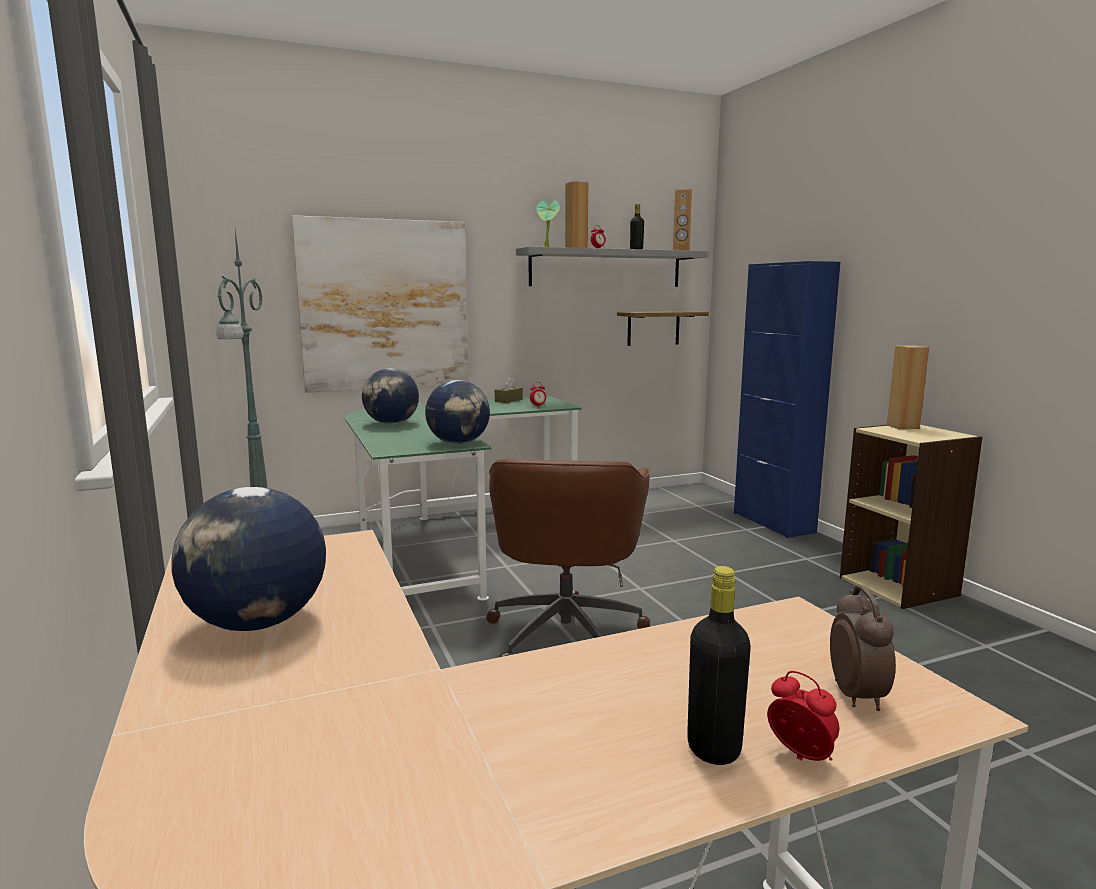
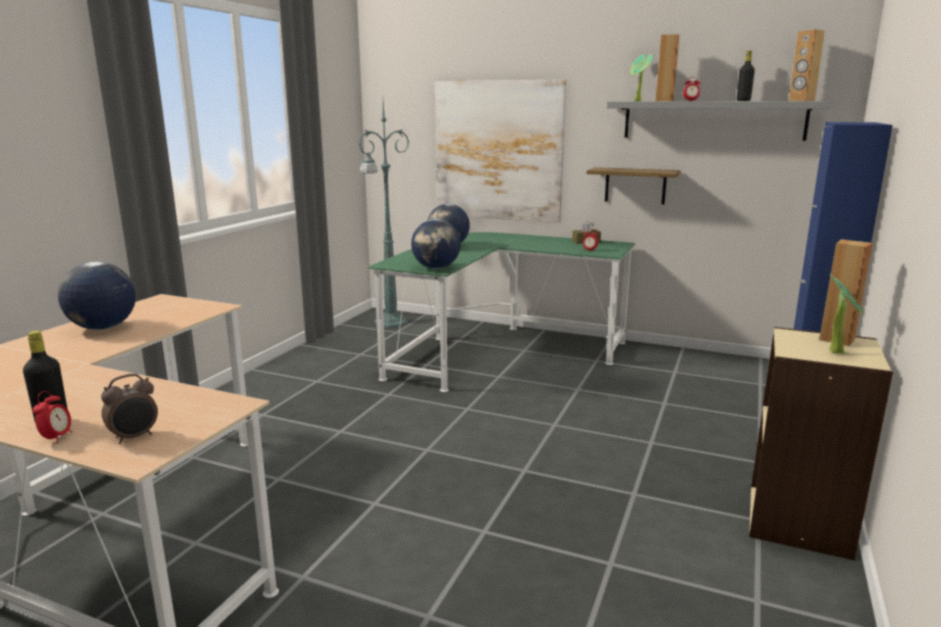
camera: 45 degrees right, 5 degrees up
brown office chair [486,458,650,657] -> none
shelf [617,311,709,346] -> shelf moved to [587,167,681,205]
none -> potted plant [830,274,864,354]

